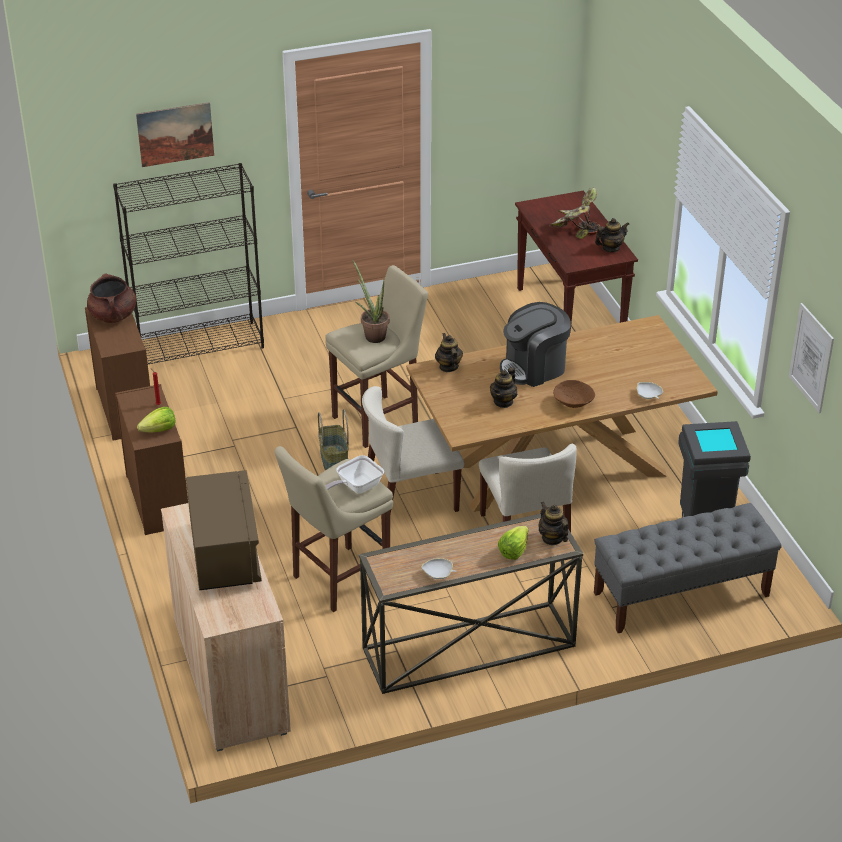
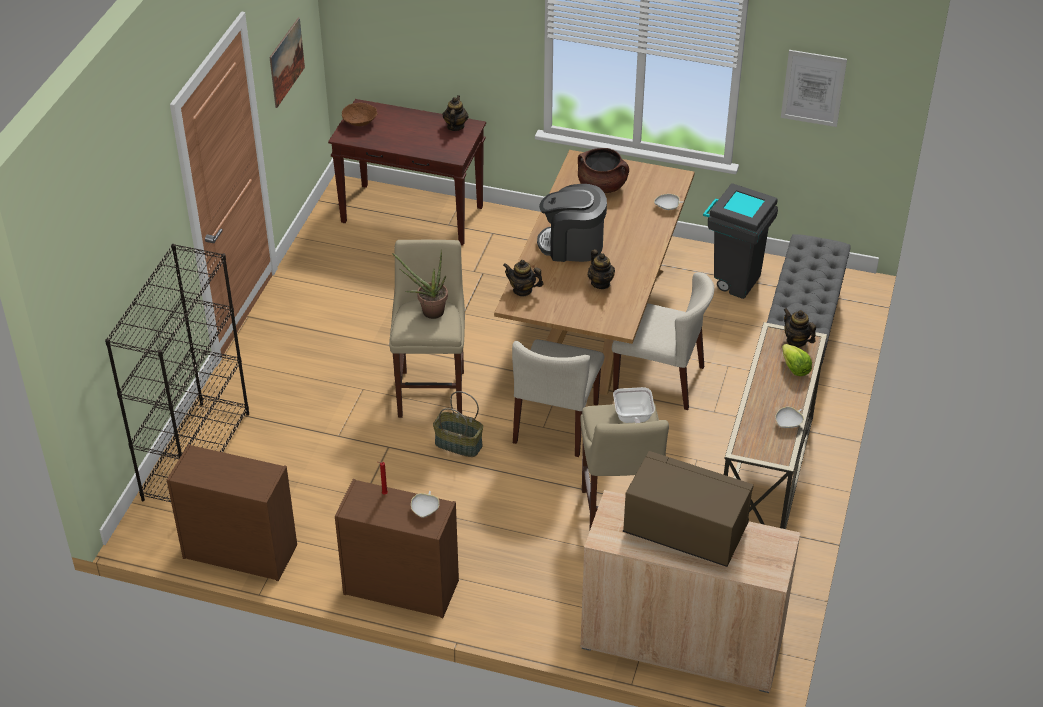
camera: 55 degrees left, 5 degrees up
brown cooking pot [87,274,136,323] -> brown cooking pot moved to [578,148,629,193]
picture [136,102,214,167] -> picture moved to [270,18,305,108]
lettuce [137,407,175,433] -> white bowl [411,491,439,518]
coffee machine [500,302,571,387] -> coffee machine turned 90 degrees clockwise [537,184,607,262]
teapot [539,501,569,545] -> teapot turned 45 degrees clockwise [784,308,816,347]
potted plant [549,188,600,239] -> none
brown bowl [553,380,595,408] -> brown bowl moved to [342,103,378,126]

